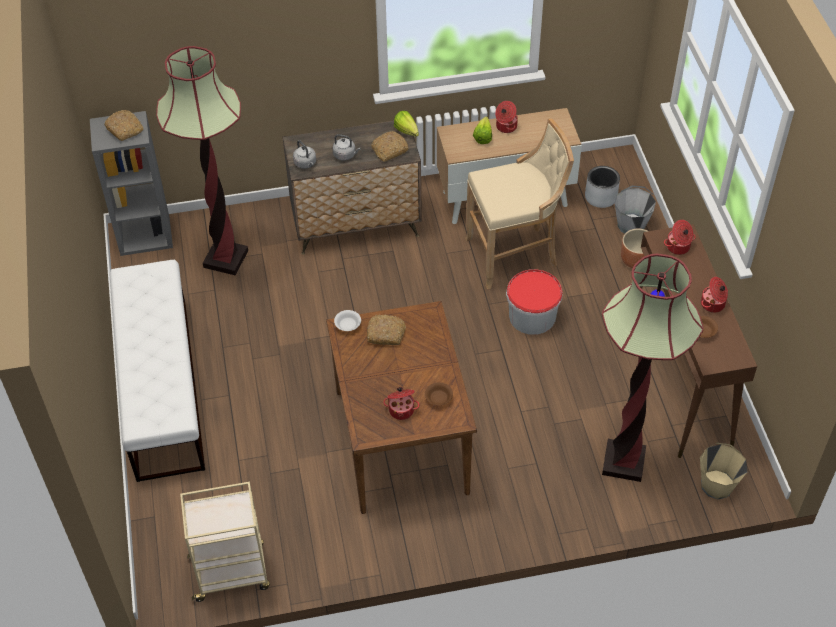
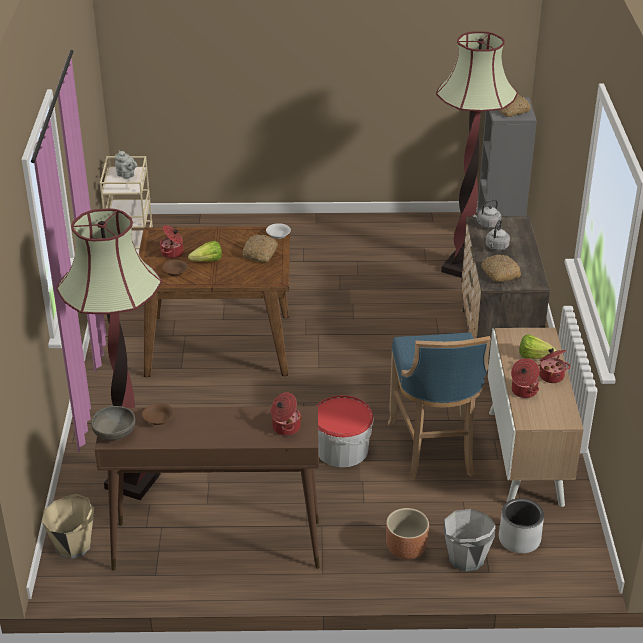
camera: 100 degrees right, 15 degrees down
white bench [109,260,205,482] -> none
lettuce [394,111,419,137] -> lettuce moved to [188,241,222,261]
beige stool [465,118,574,289] -> blue stool [388,332,491,481]
cooking pot [701,277,728,313] -> cooking pot moved to [511,358,539,398]
none -> grey bowl [91,406,135,440]
none -> grey teapot [115,150,137,179]

